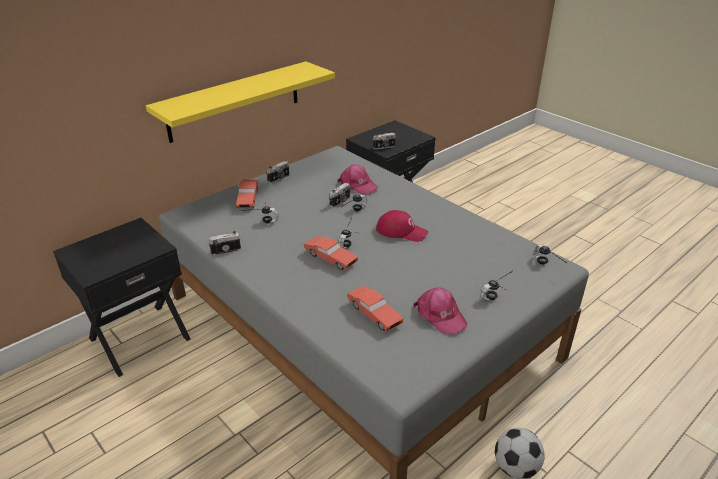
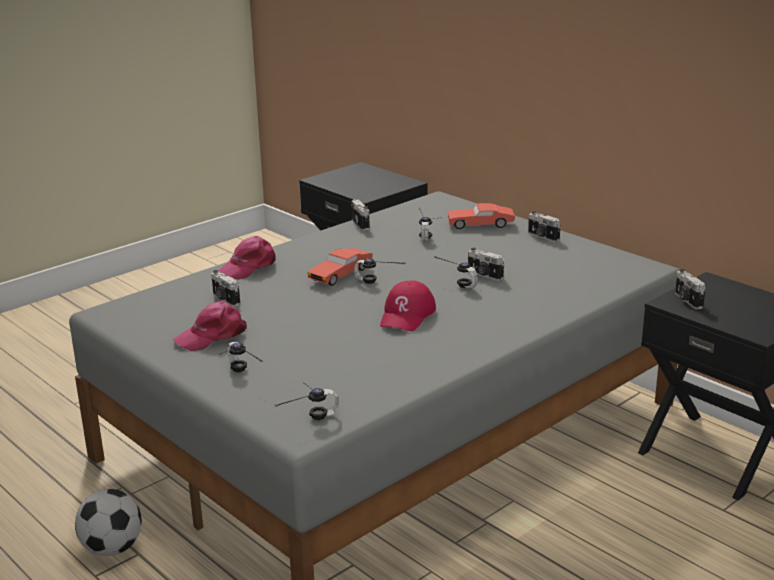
camera: 90 degrees right, 10 degrees down
yellow shelf [146,61,335,143] -> none
pink cap [338,164,378,195] -> pink cap moved to [218,236,276,280]
red toy car [347,286,403,332] -> camera [211,270,240,307]

